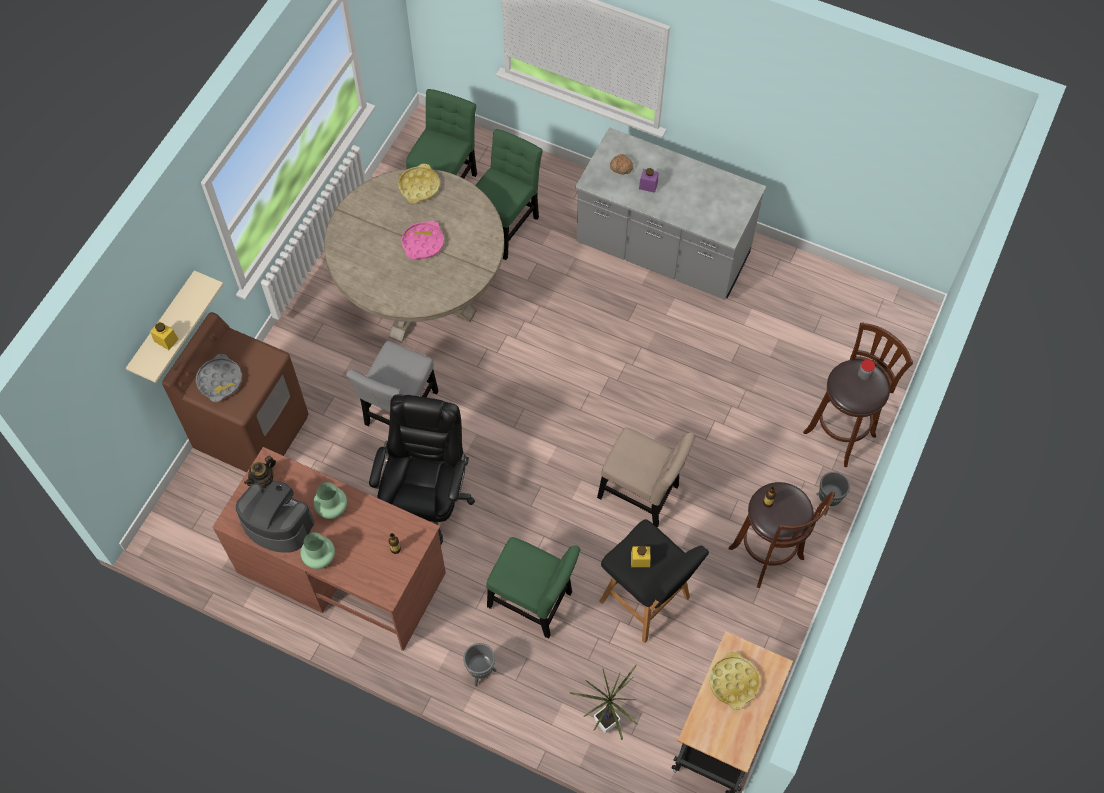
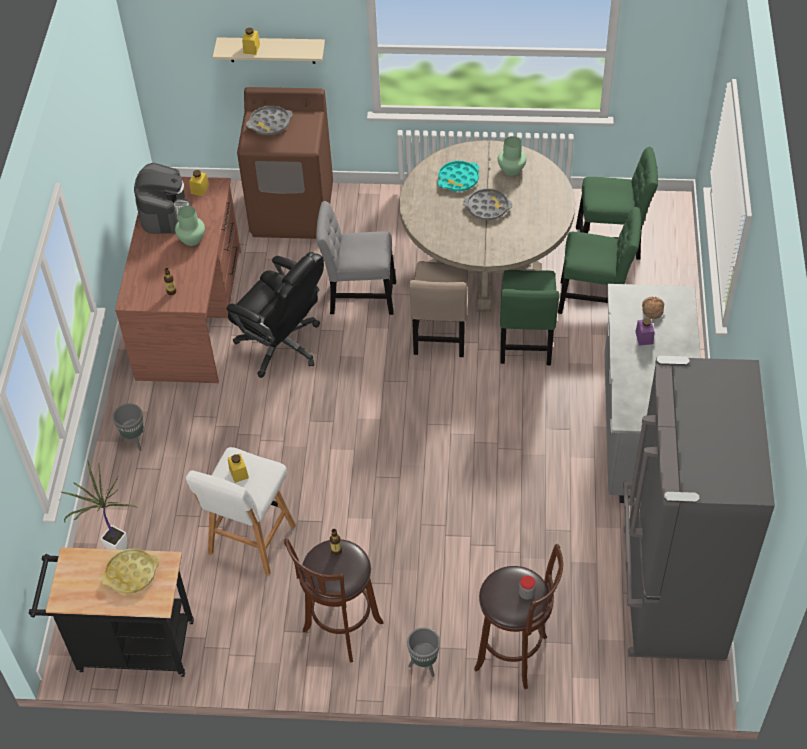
camera: 70 degrees right, 10 degrees down
teapot [244,456,276,489] -> yellow jar [189,170,209,196]
green vase [300,532,335,569] -> green vase moved to [498,136,527,176]
black office chair [369,395,475,545] -> black office chair turned 45 degrees clockwise [227,252,324,378]
yellow tray [398,164,440,204] -> none
pink tray [401,221,444,260] -> grey tray [463,188,512,220]
green chair [486,537,581,639] -> green chair moved to [500,270,559,365]
beige chair [597,427,695,528] -> beige chair moved to [409,261,468,357]
black stool [599,519,709,643] -> white stool [186,447,296,576]
none -> turquoise tray [438,161,479,191]
none -> grey fridge [623,356,775,661]

